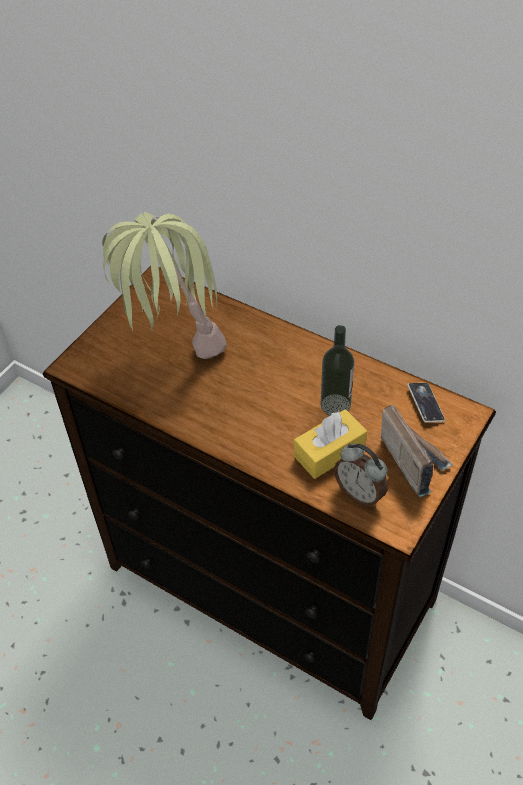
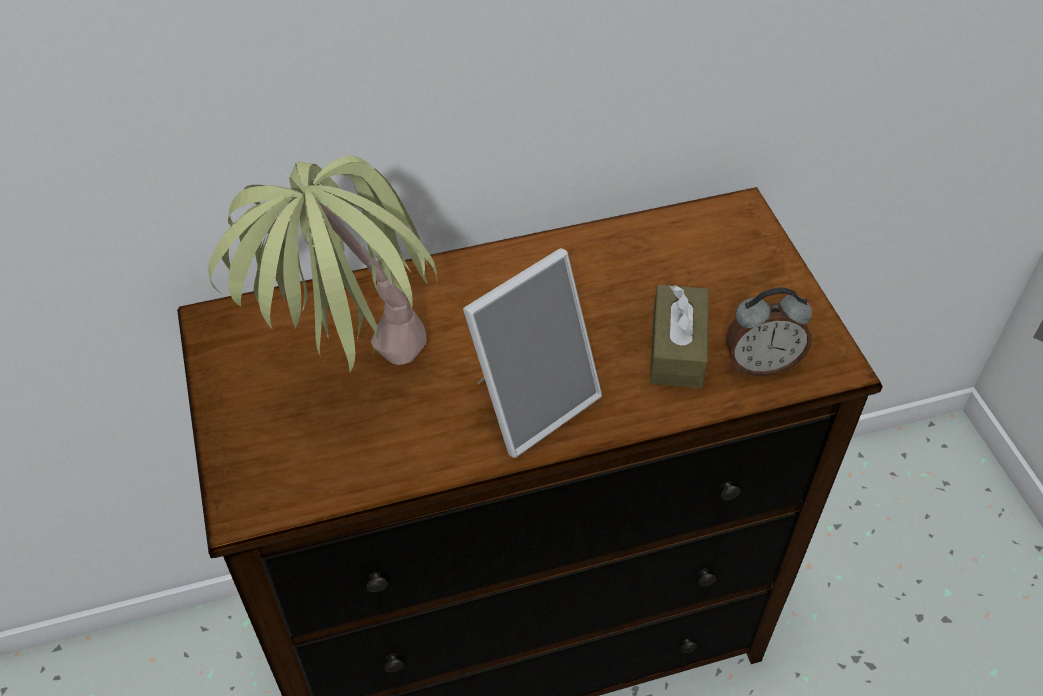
camera: 50 degrees left, 0 degrees up
yellow tissue box [294,409,367,479] -> brown tissue box [650,284,709,388]
bottle [321,325,354,416] -> none
radio [381,404,453,497] -> none
phone [408,383,445,422] -> none
none -> picture frame [463,248,602,458]

